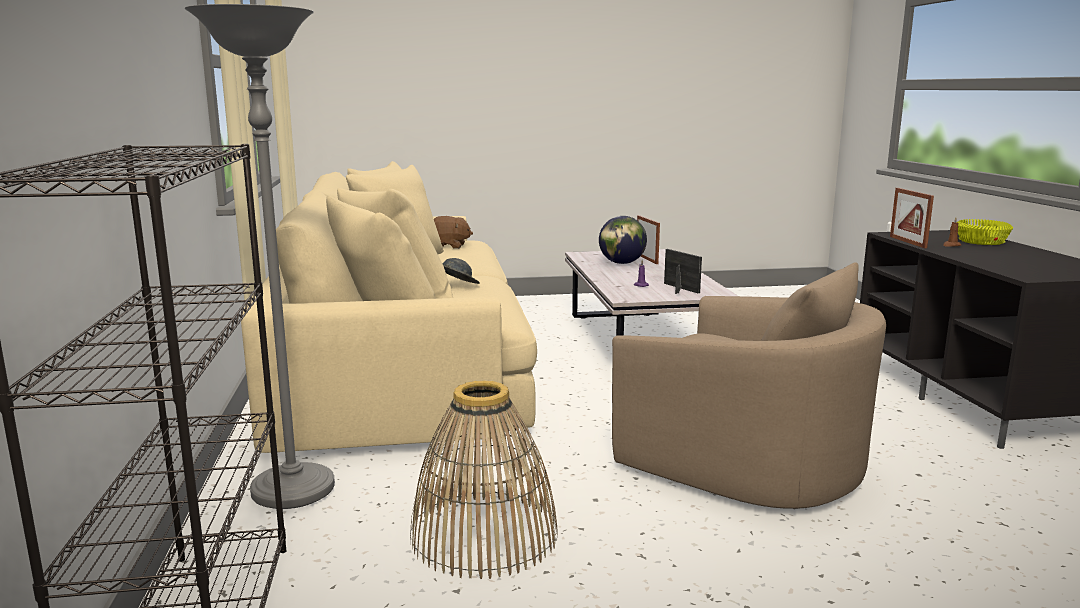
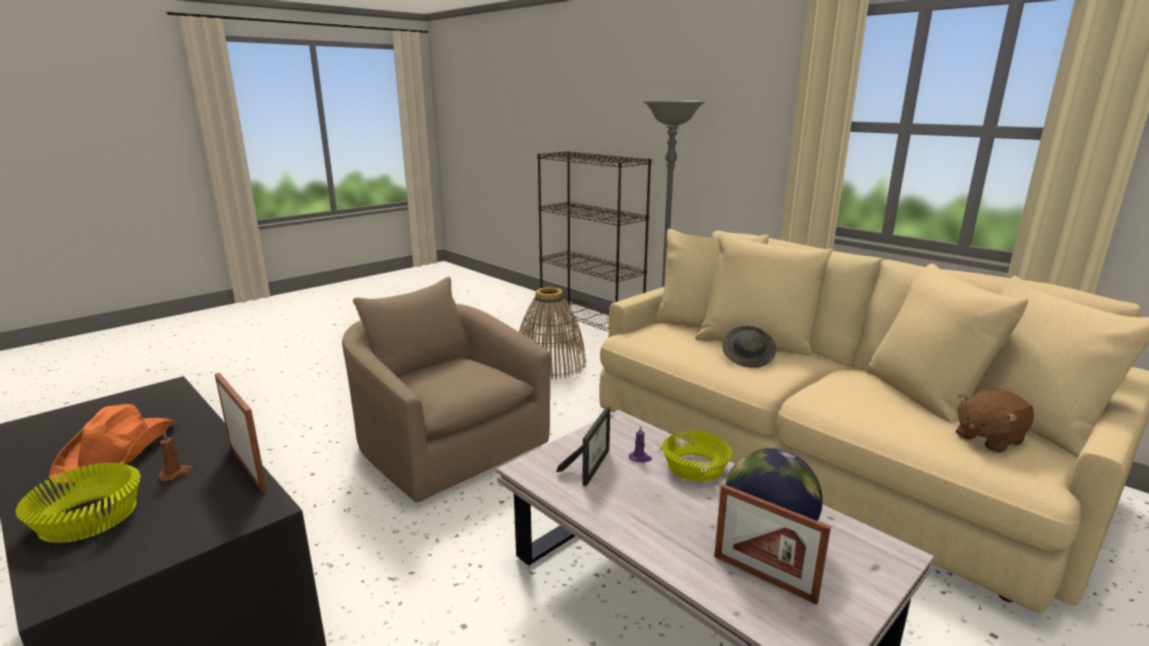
camera: 145 degrees right, 5 degrees up
beige armchair [612,262,886,509] -> beige armchair turned 45 degrees clockwise [342,277,551,502]
picture frame [664,249,702,294] -> picture frame turned 90 degrees counterclockwise [556,406,610,486]
none -> orange hat [49,404,175,483]
none -> yellow bowl [662,430,732,482]

